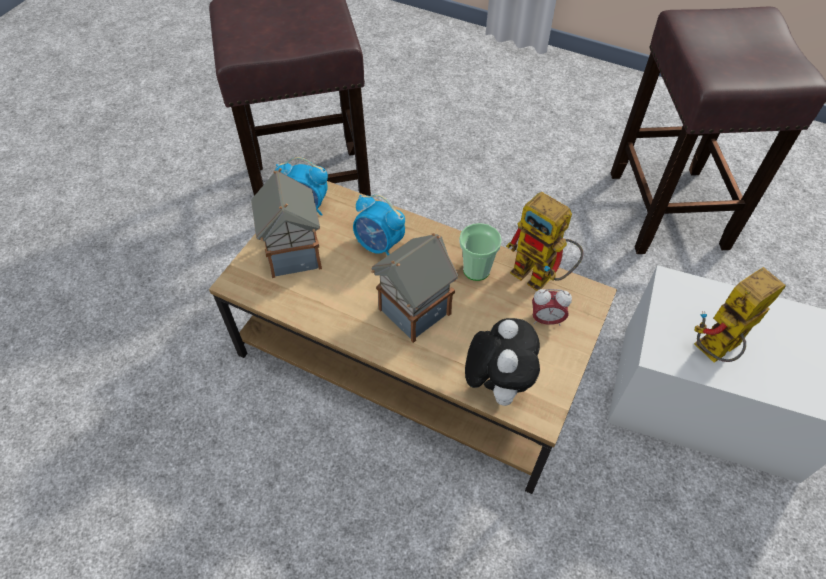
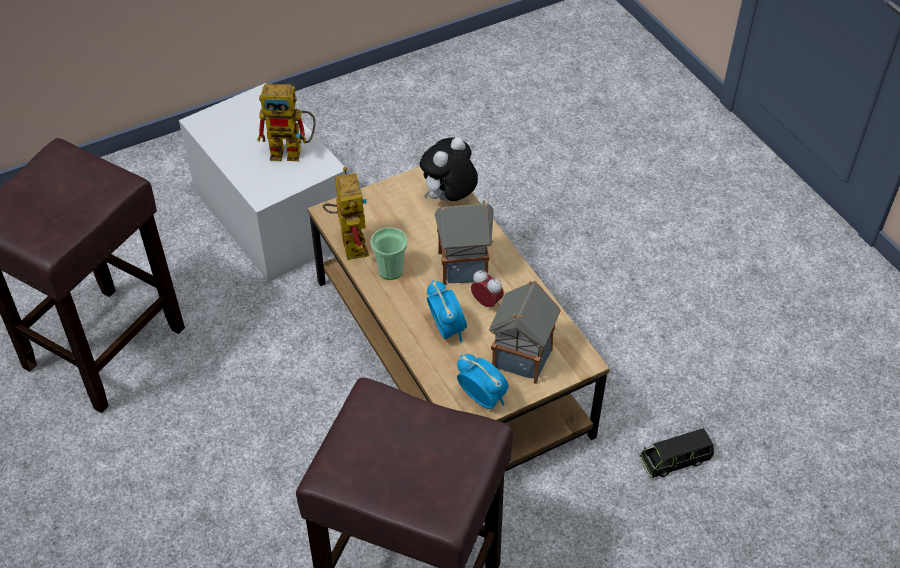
camera: 145 degrees left, 5 degrees down
alarm clock [532,289,572,326] -> alarm clock moved to [471,270,504,307]
none -> black toy car [639,428,714,478]

